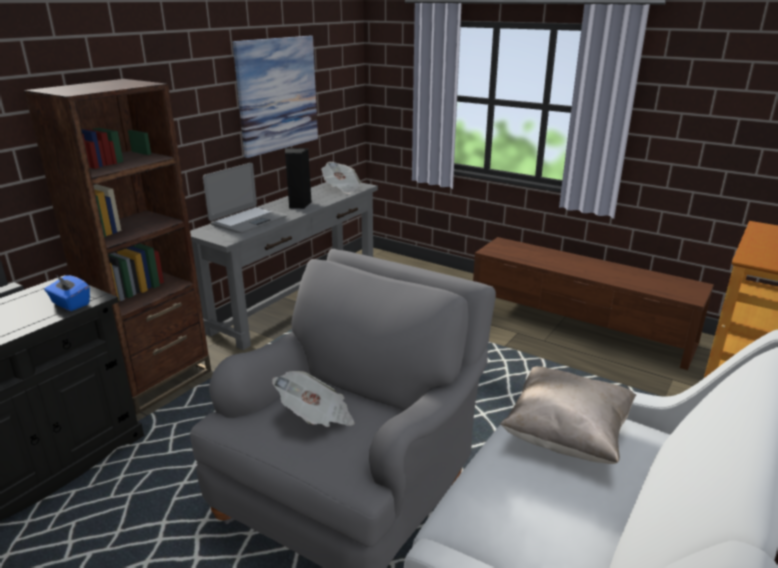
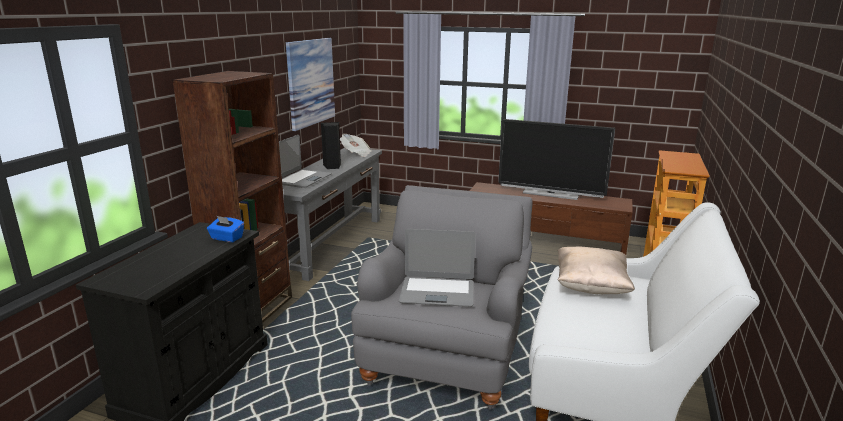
camera: 15 degrees left, 5 degrees down
newspaper [272,371,355,427] -> laptop [399,229,476,307]
none -> television [498,119,615,200]

